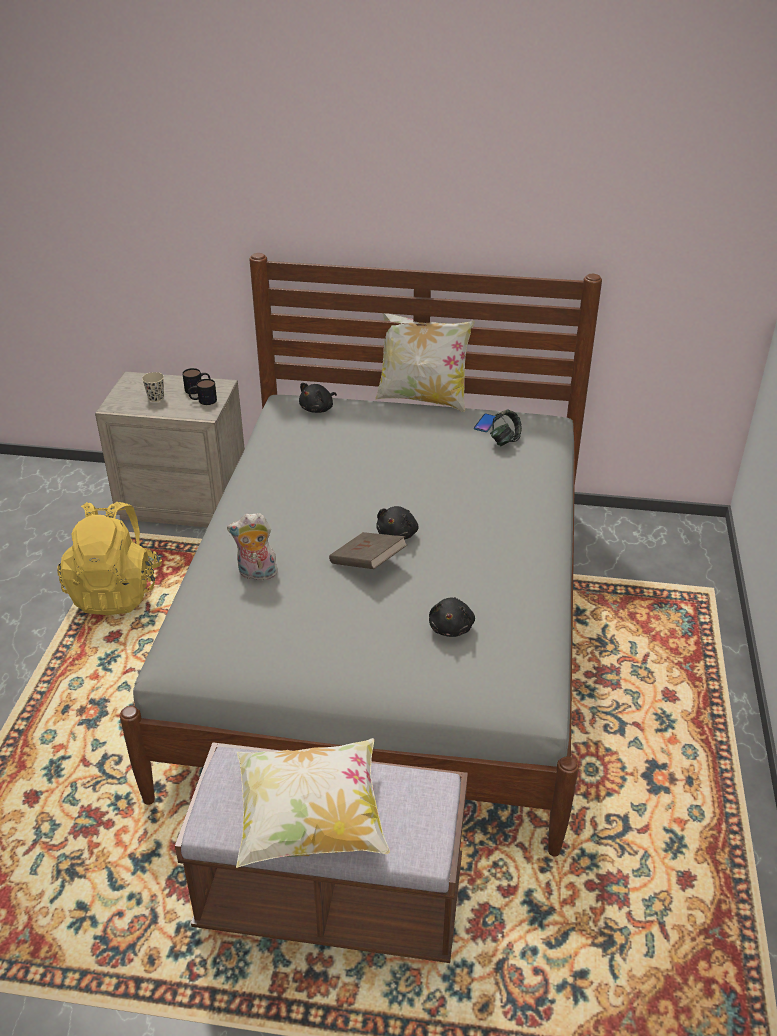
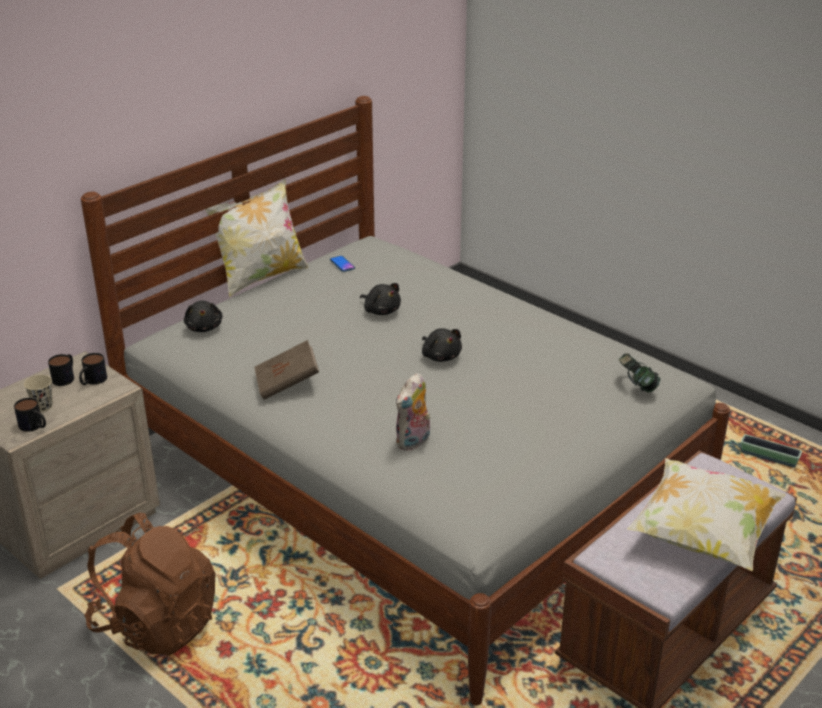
camera: 55 degrees left, 5 degrees down
yellow backpack [57,502,162,615] -> brown backpack [85,513,215,656]
brown book [329,532,407,569] -> brown book moved to [254,340,319,400]
black plush toy [429,597,475,637] -> black plush toy moved to [360,283,401,315]
headphones [490,409,522,446] -> headphones moved to [619,353,661,392]
none -> mug [14,398,46,432]
none -> planter [741,434,802,468]

